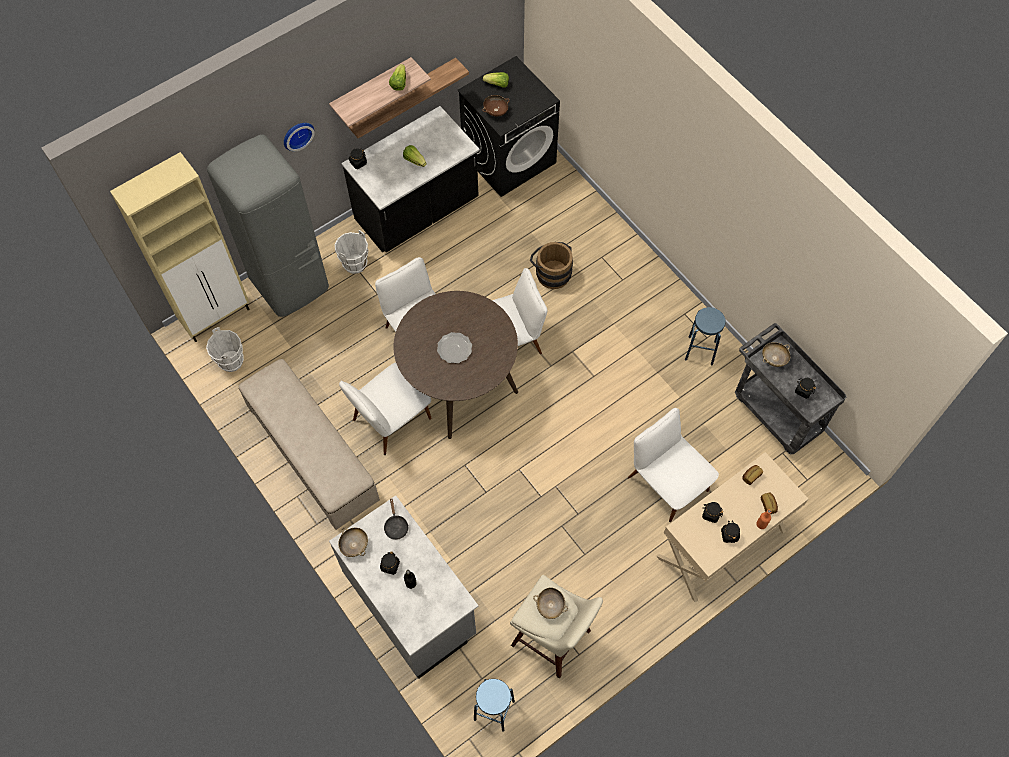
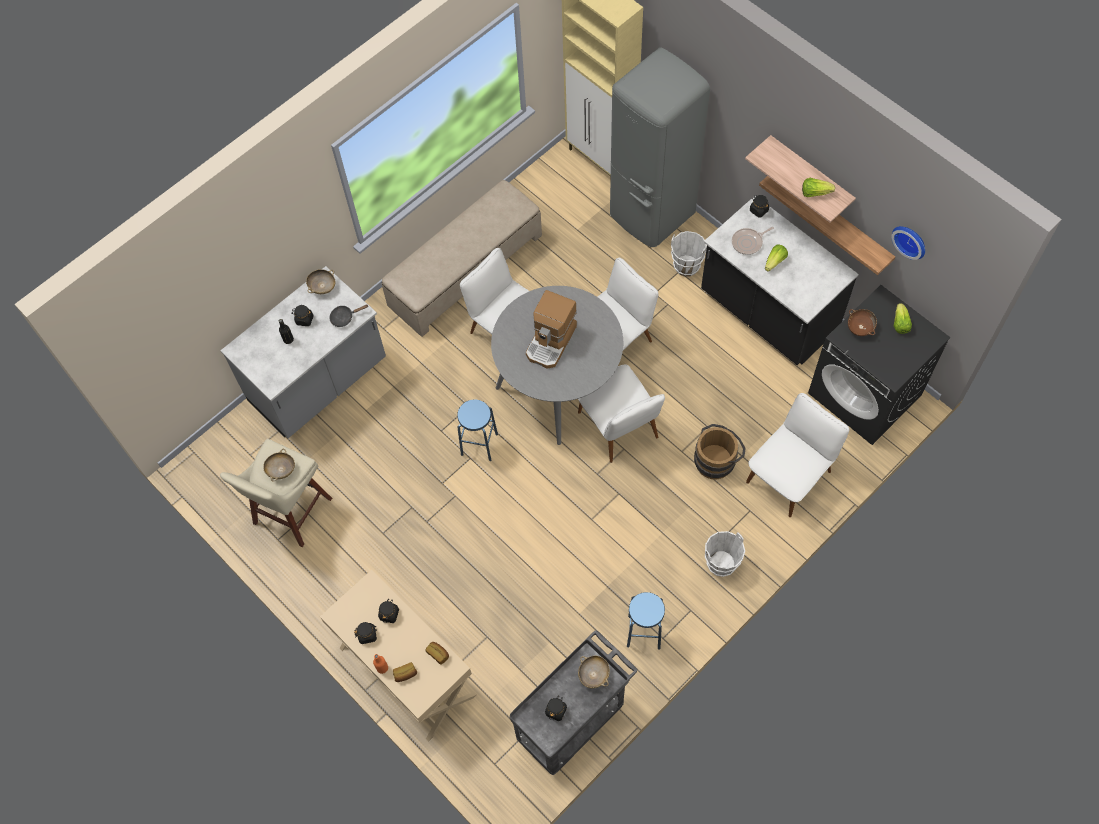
camera: 85 degrees right, 0 degrees up
white bucket [206,327,244,372] -> white bucket moved to [705,531,745,577]
wall clock [284,123,314,151] -> wall clock moved to [891,226,925,260]
brown dining table [393,291,518,439] -> grey dining table [491,286,623,445]
plate [437,332,472,363] -> coffee machine [526,290,577,369]
blue stool [474,679,515,732] -> blue stool moved to [457,399,498,461]
white chair [628,408,719,522] -> white chair moved to [746,393,849,517]
none -> frying pan [732,227,774,255]

